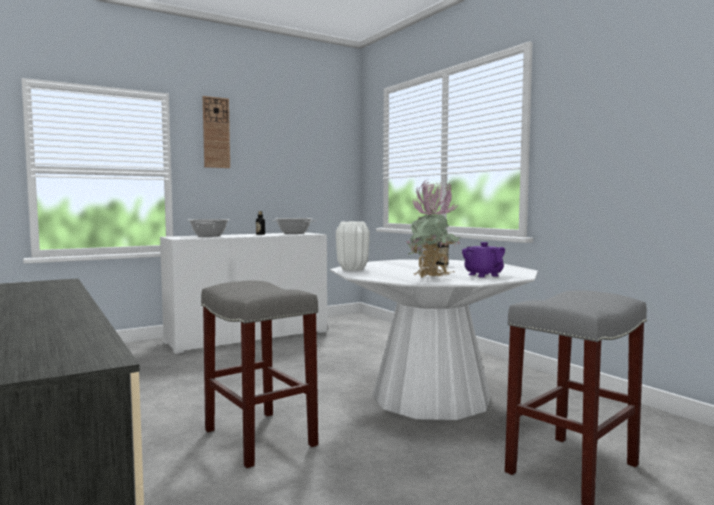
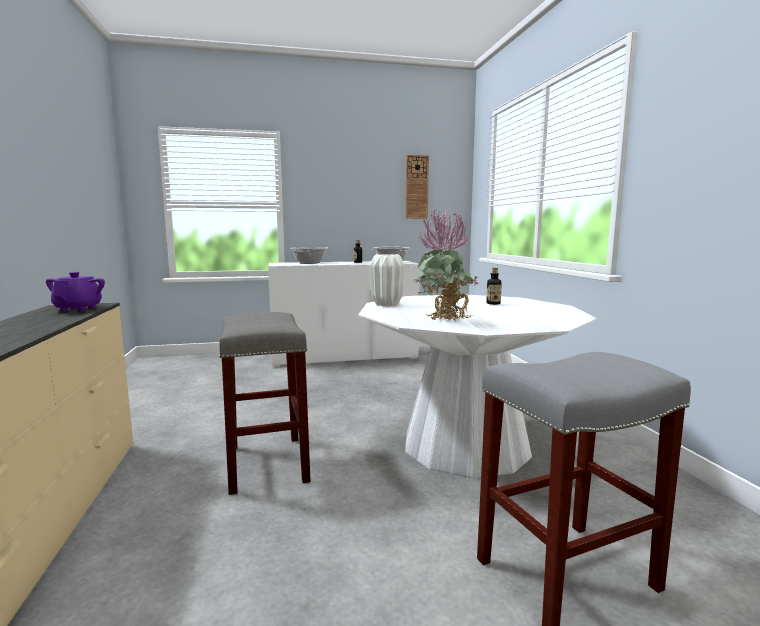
camera: 20 degrees right, 5 degrees up
wall clock [203,96,230,168] -> wall clock moved to [406,155,429,219]
purple teapot [462,242,505,277] -> purple teapot moved to [46,272,105,312]

